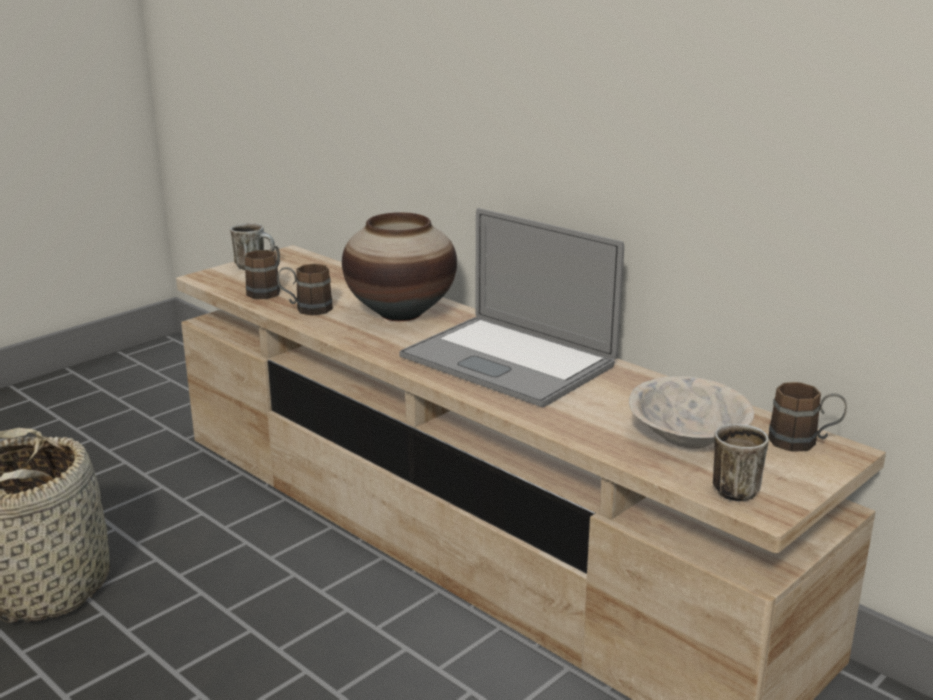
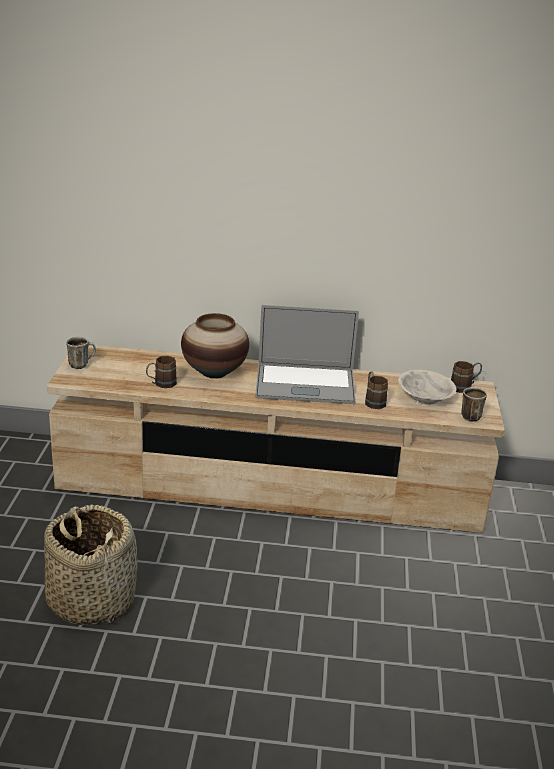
camera: 40 degrees left, 5 degrees up
brown mug [244,246,280,299] -> brown mug moved to [365,372,388,409]

